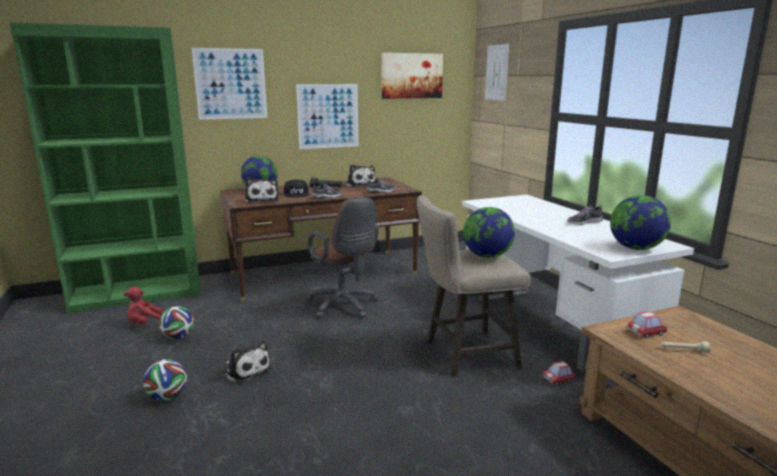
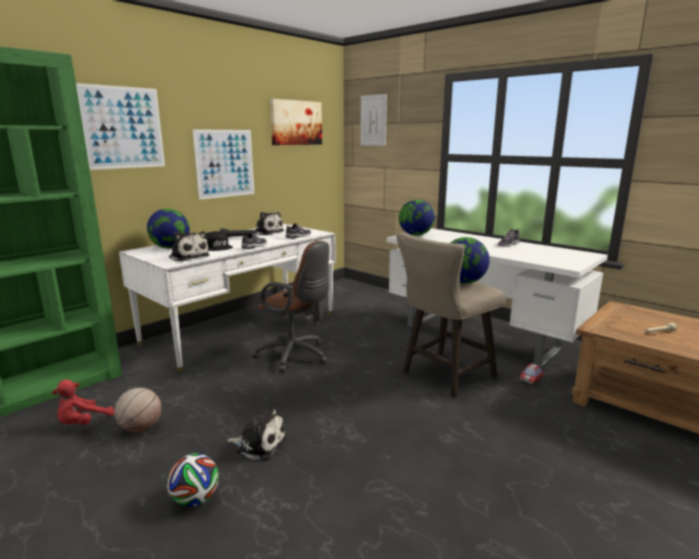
camera: 25 degrees left, 0 degrees up
football [159,306,194,339] -> basketball [114,388,161,432]
brown desk [220,178,422,302] -> white desk [119,224,336,373]
globe [610,195,671,250] -> globe moved to [399,200,435,236]
toy car [627,311,668,338] -> none

